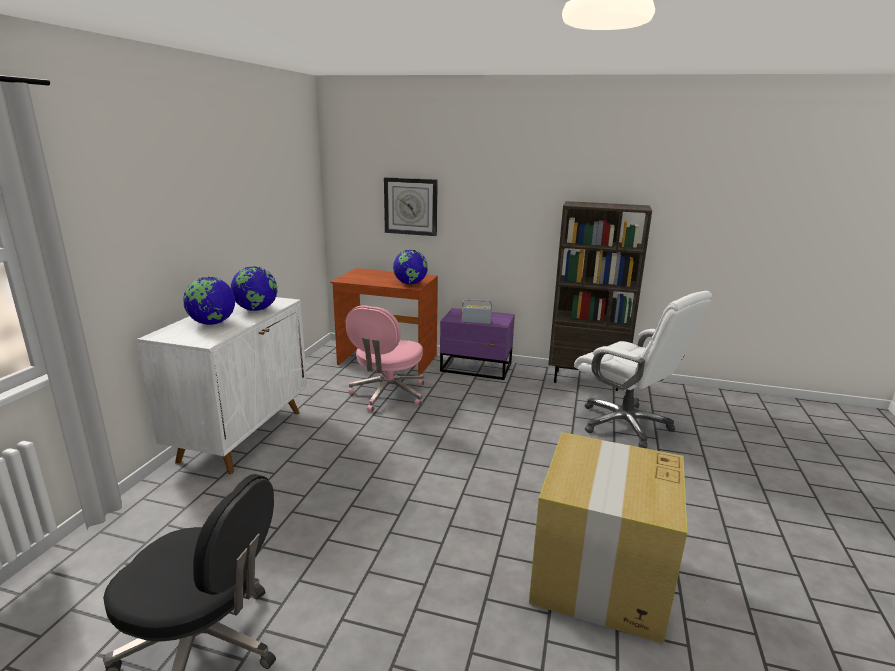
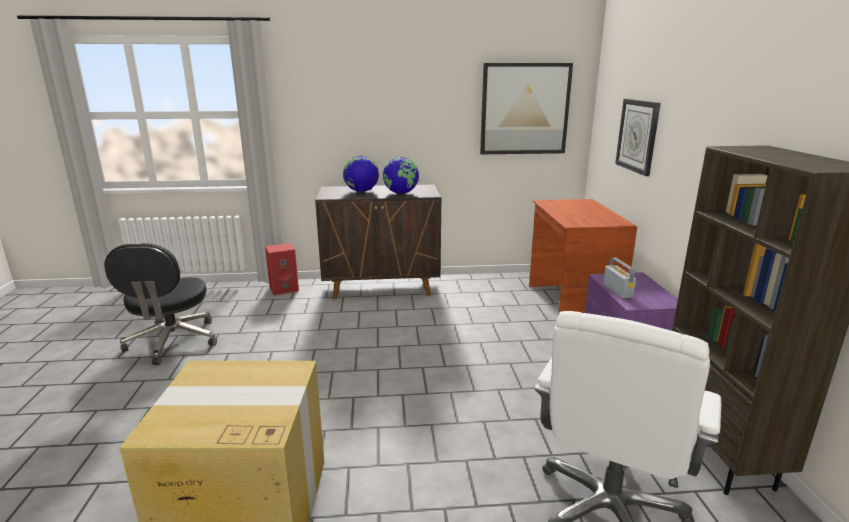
camera: 70 degrees right, 0 degrees up
white cabinet [137,297,307,474] -> brown cabinet [315,185,442,299]
pink office chair [346,305,424,412] -> none
globe [393,250,428,285] -> none
none -> red speaker [265,243,299,296]
none -> picture [480,63,573,154]

